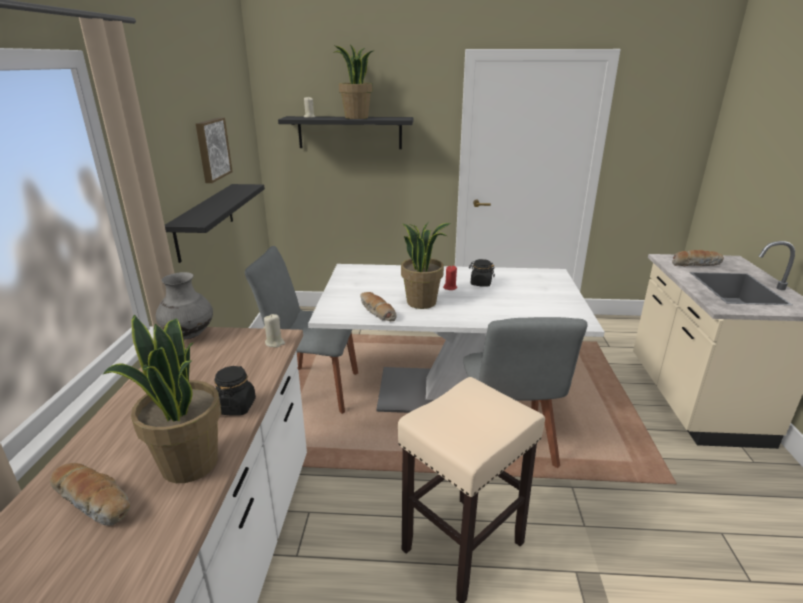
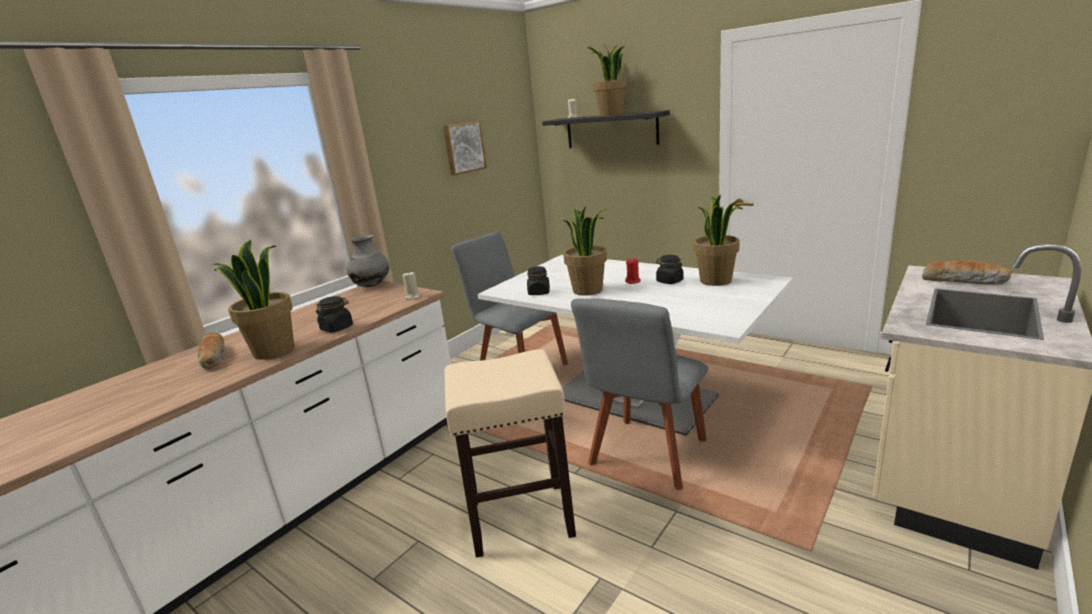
camera: 35 degrees right, 5 degrees down
black shelf [165,184,265,263] -> none
bread [360,292,397,321] -> black jar [527,266,550,295]
none -> potted plant [694,195,742,286]

